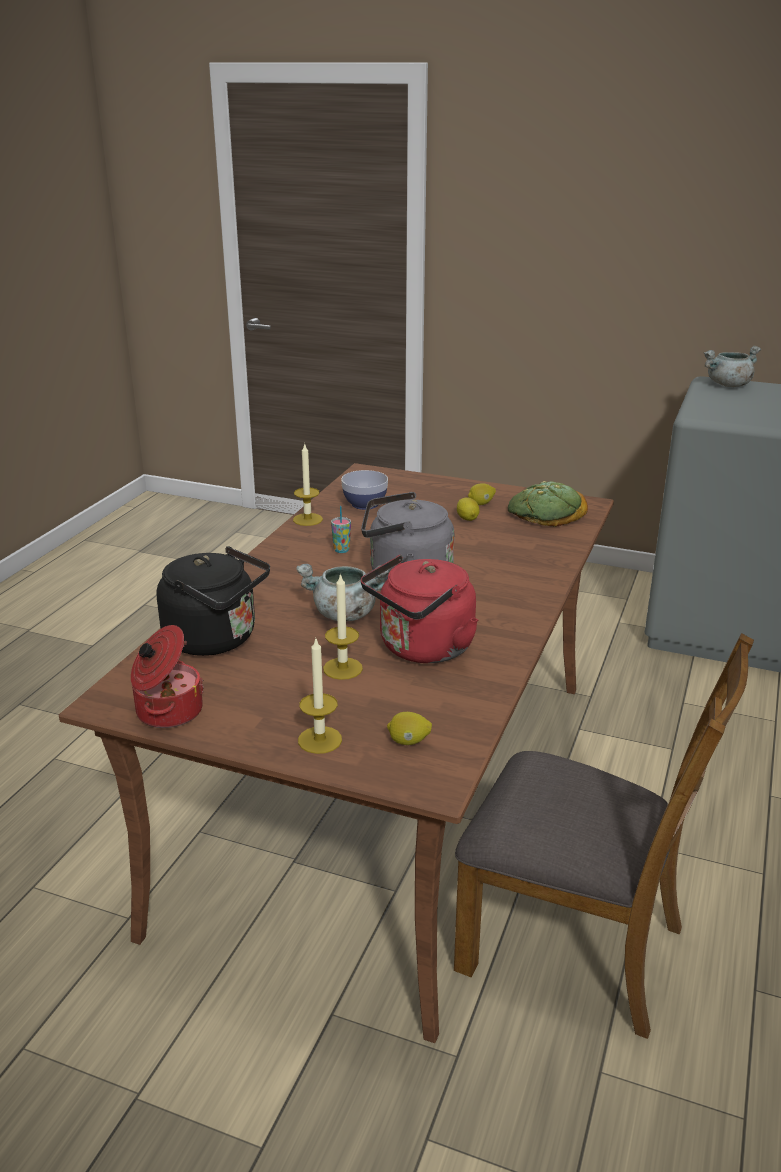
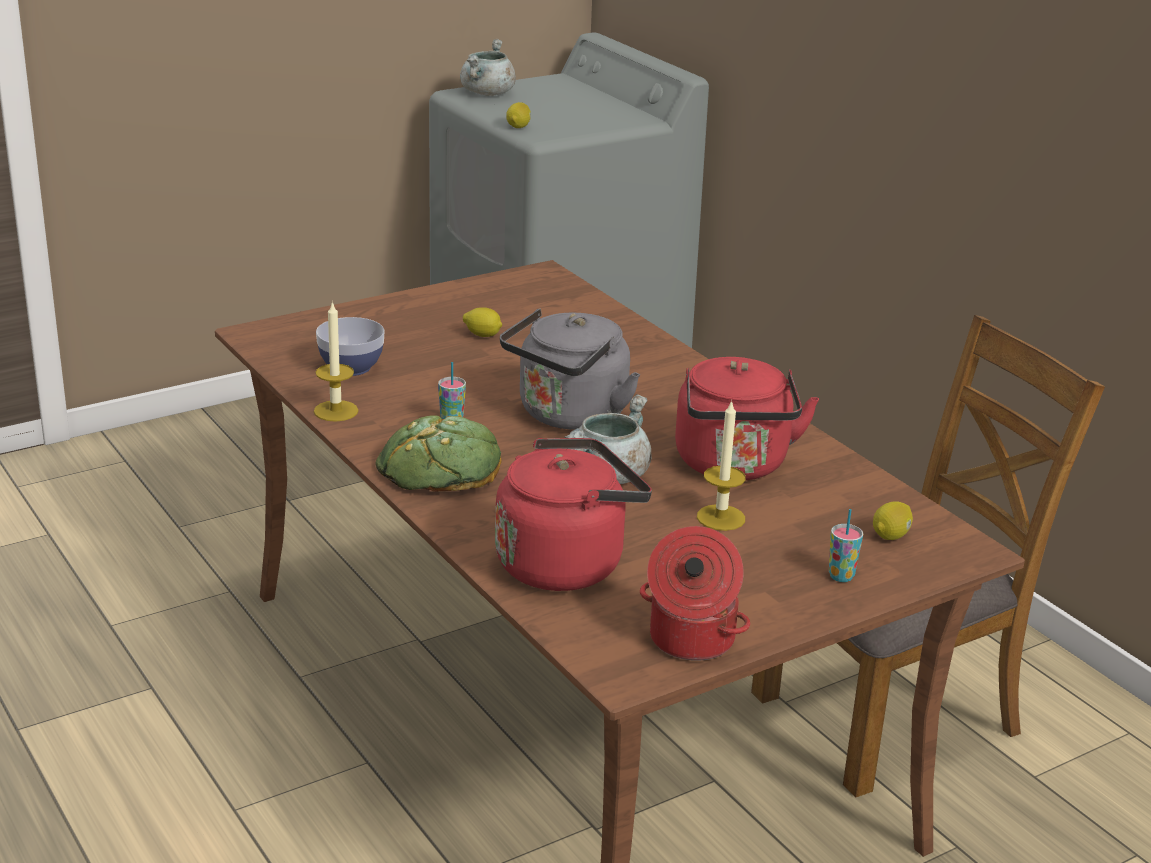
camera: 55 degrees left, 0 degrees up
black kettle [157,546,270,656] -> red kettle [495,438,652,591]
candle [298,637,342,754] -> cup [829,509,863,582]
lemon [468,483,496,505] -> lemon moved to [506,102,531,128]
bread [508,481,588,527] -> bread moved to [375,415,502,492]

